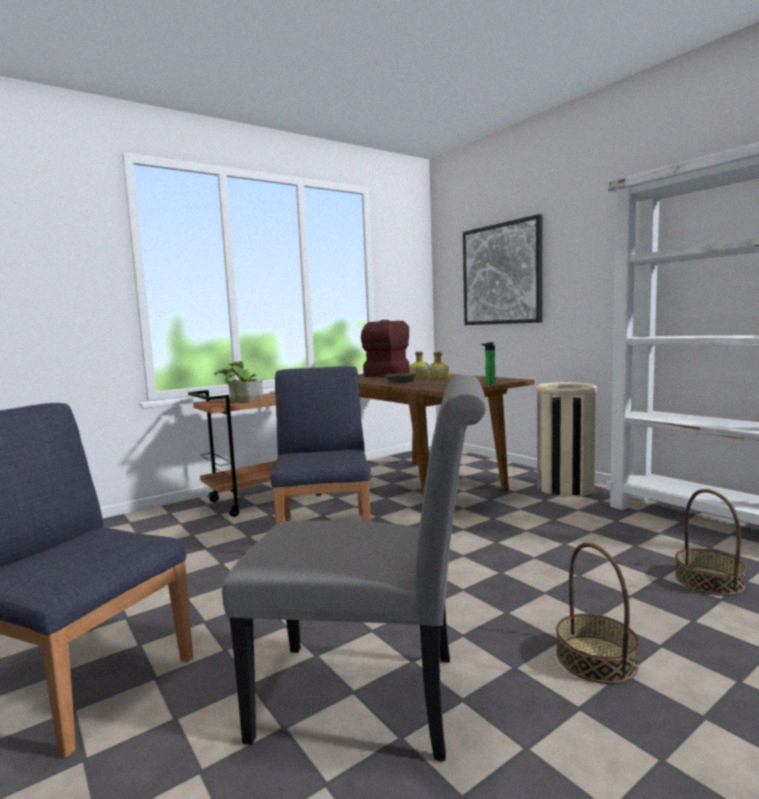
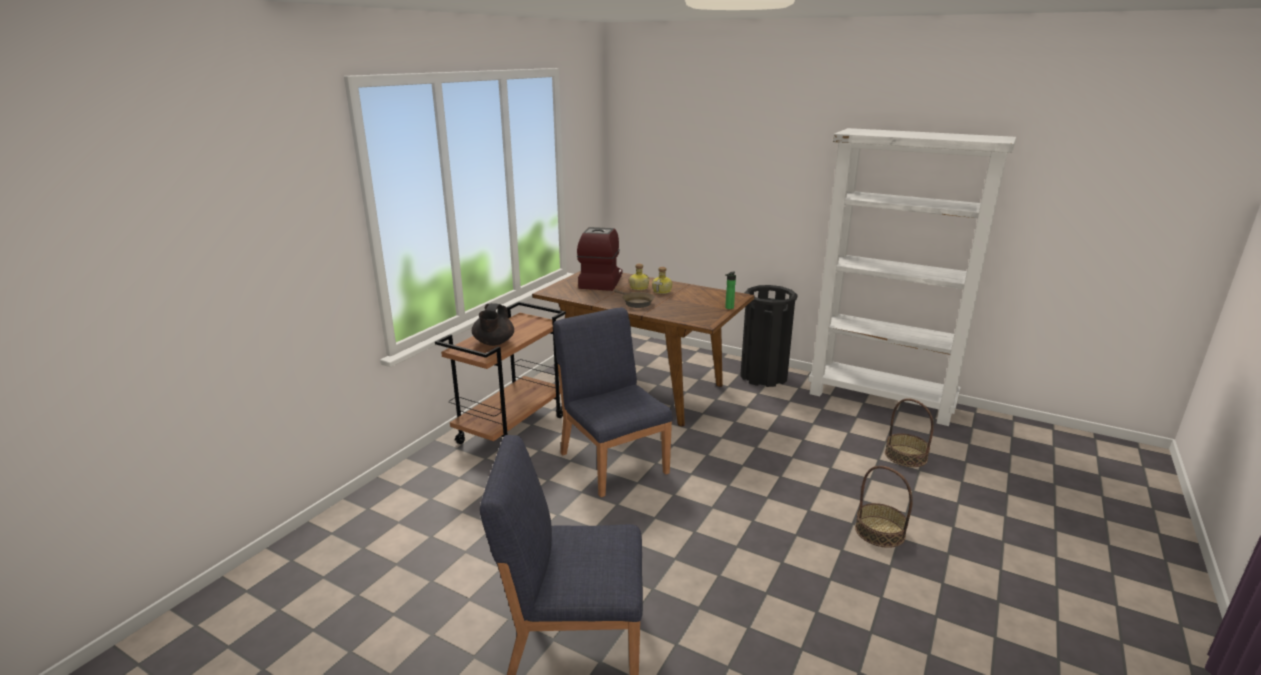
camera: 25 degrees left, 15 degrees up
potted plant [213,361,263,403] -> black teapot [472,303,514,346]
grey chair [222,375,486,762] -> none
picture [463,214,543,325] -> none
beige trash can [536,382,597,497] -> black trash can [740,285,797,387]

